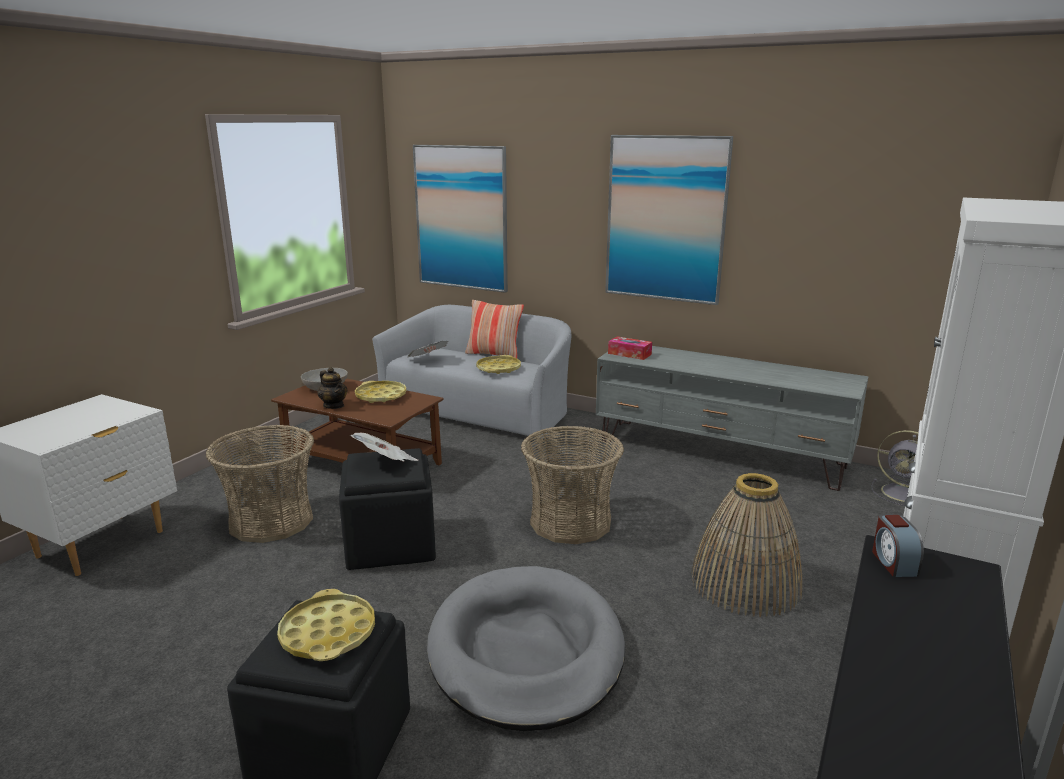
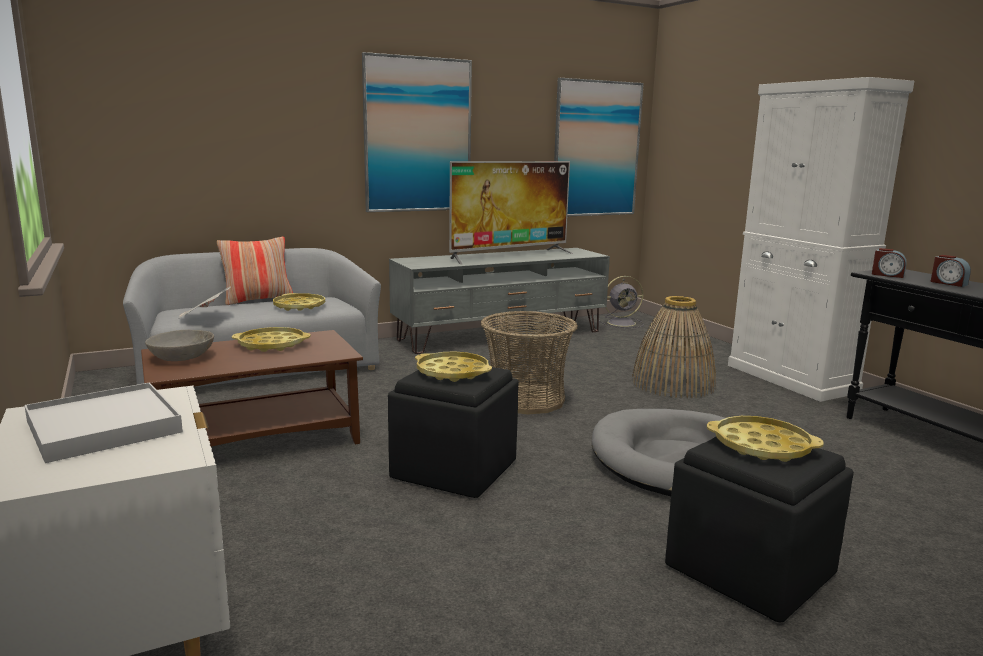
camera: 55 degrees left, 5 degrees down
basket [206,425,314,543] -> none
teapot [318,367,348,409] -> none
newspaper [350,433,419,461] -> yellow tray [415,351,492,382]
picture [413,145,508,293] -> picture moved to [554,78,644,216]
tissue box [608,336,652,360] -> none
none -> white tray [24,382,183,463]
none -> television [449,161,573,264]
none -> alarm clock [931,255,971,287]

